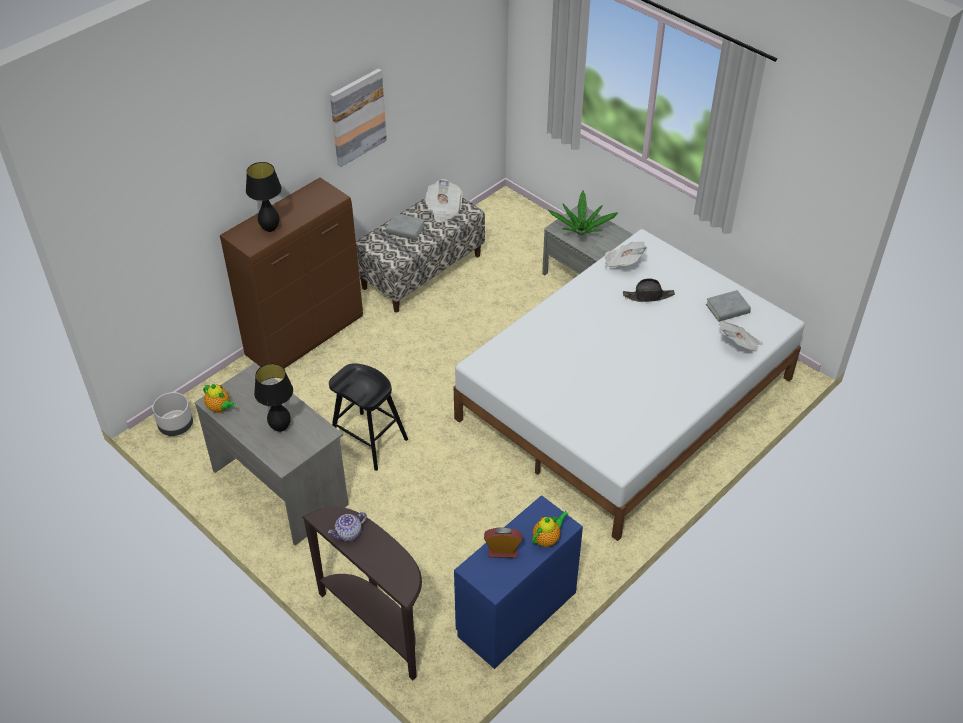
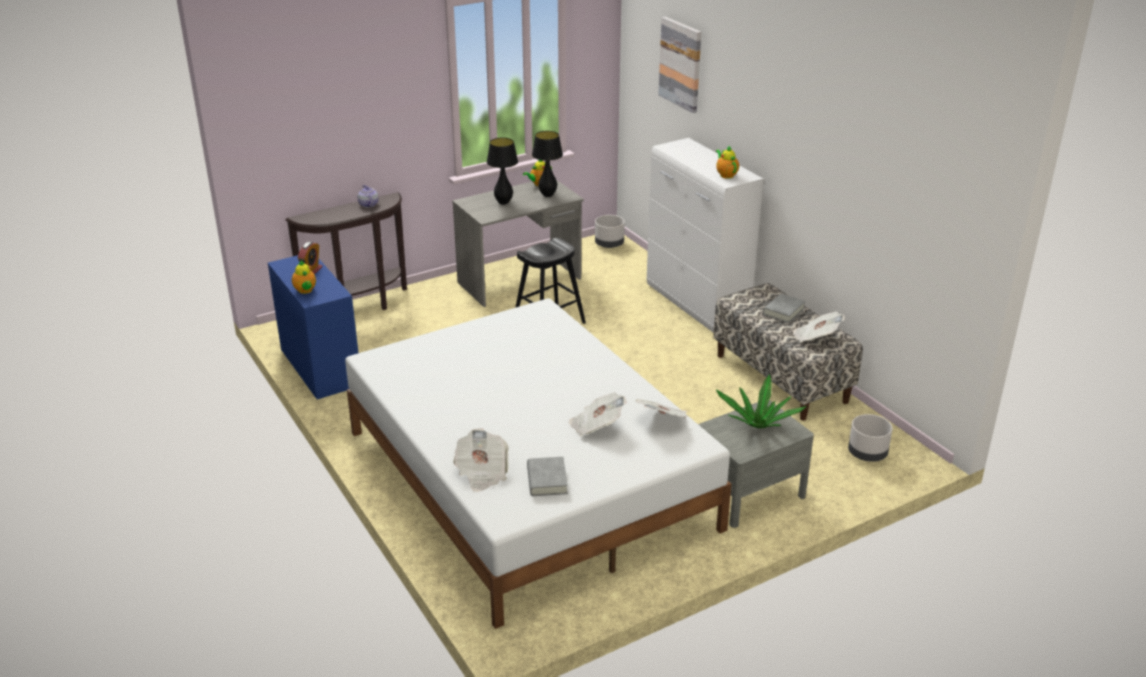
camera: 105 degrees right, 15 degrees down
brown cabinet [220,177,363,368] -> white cabinet [647,138,763,333]
black table lamp [246,162,282,232] -> black table lamp moved to [532,131,563,197]
picture [330,68,387,167] -> picture moved to [658,17,701,113]
black hat [623,278,675,302] -> newspaper [569,392,626,436]
none -> teapot [716,146,739,179]
none -> grey planter [848,414,893,462]

